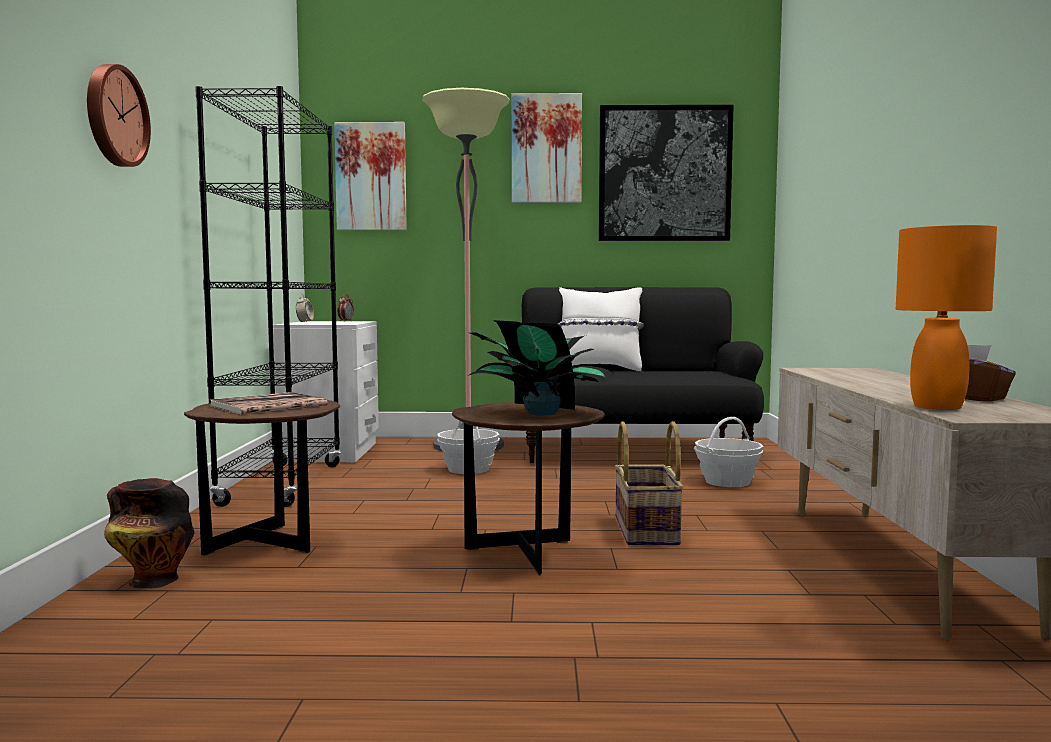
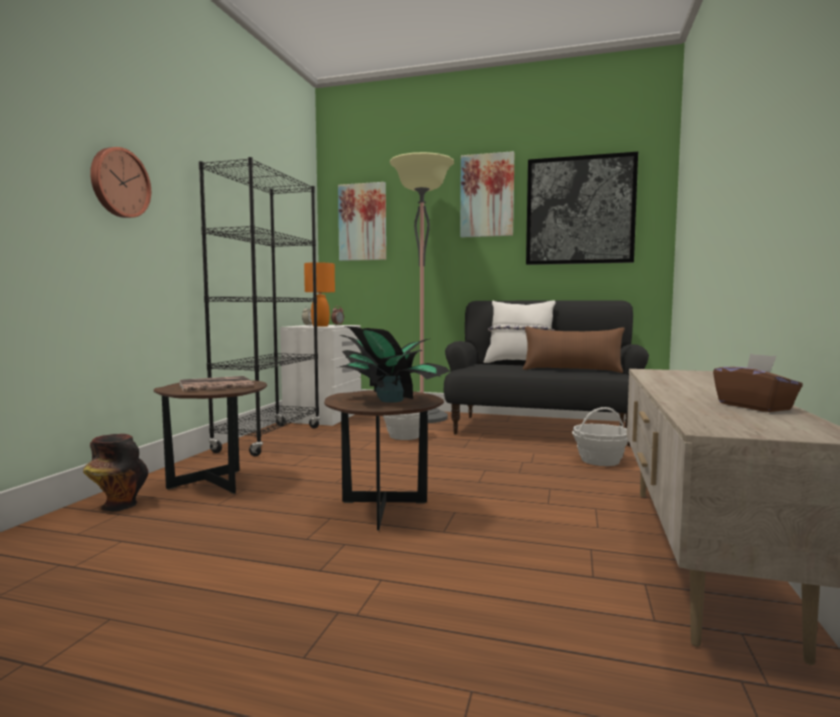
camera: 15 degrees right, 0 degrees up
basket [615,421,684,545] -> none
orange table lamp [896,225,997,410] -> orange table lamp moved to [304,262,335,327]
none -> brown pillow [523,326,625,373]

